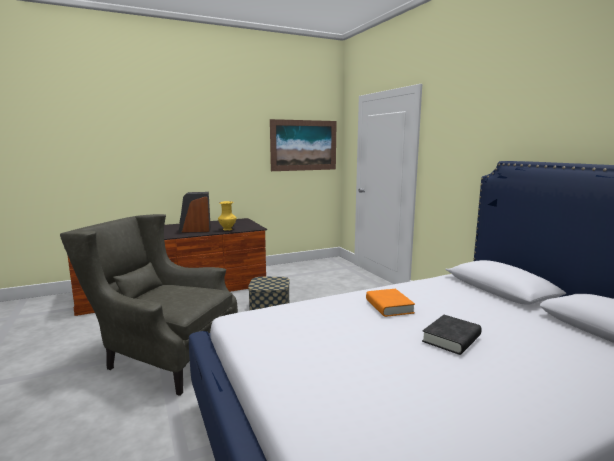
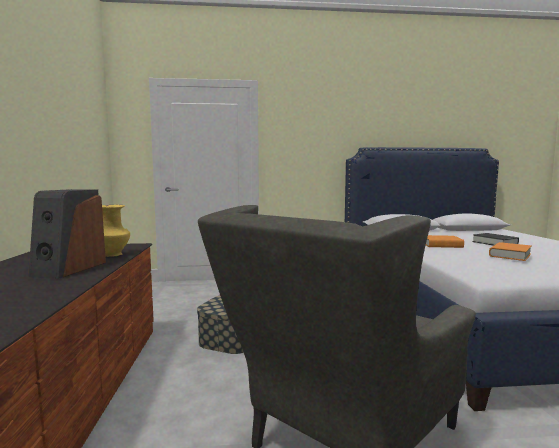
camera: 70 degrees left, 5 degrees down
picture [270,119,337,171] -> none
none -> orange book [489,242,531,261]

